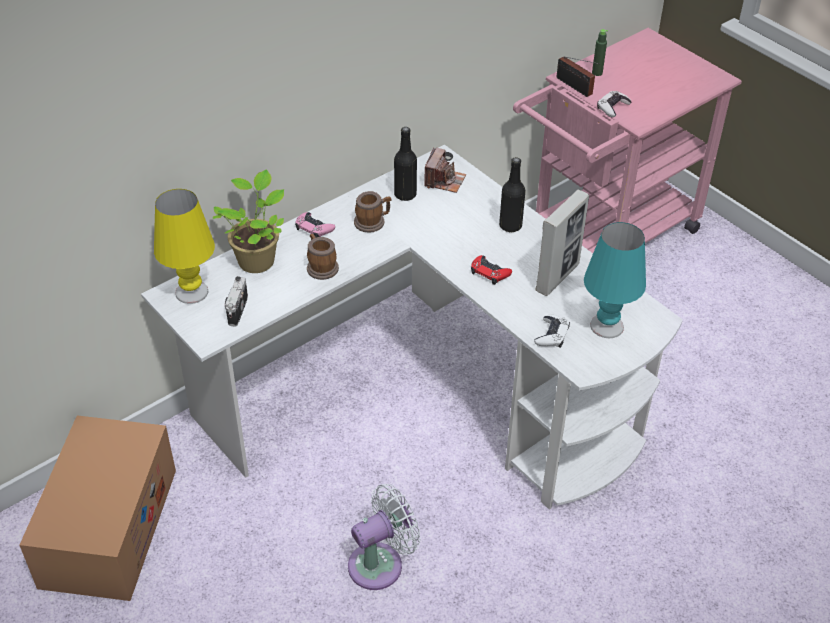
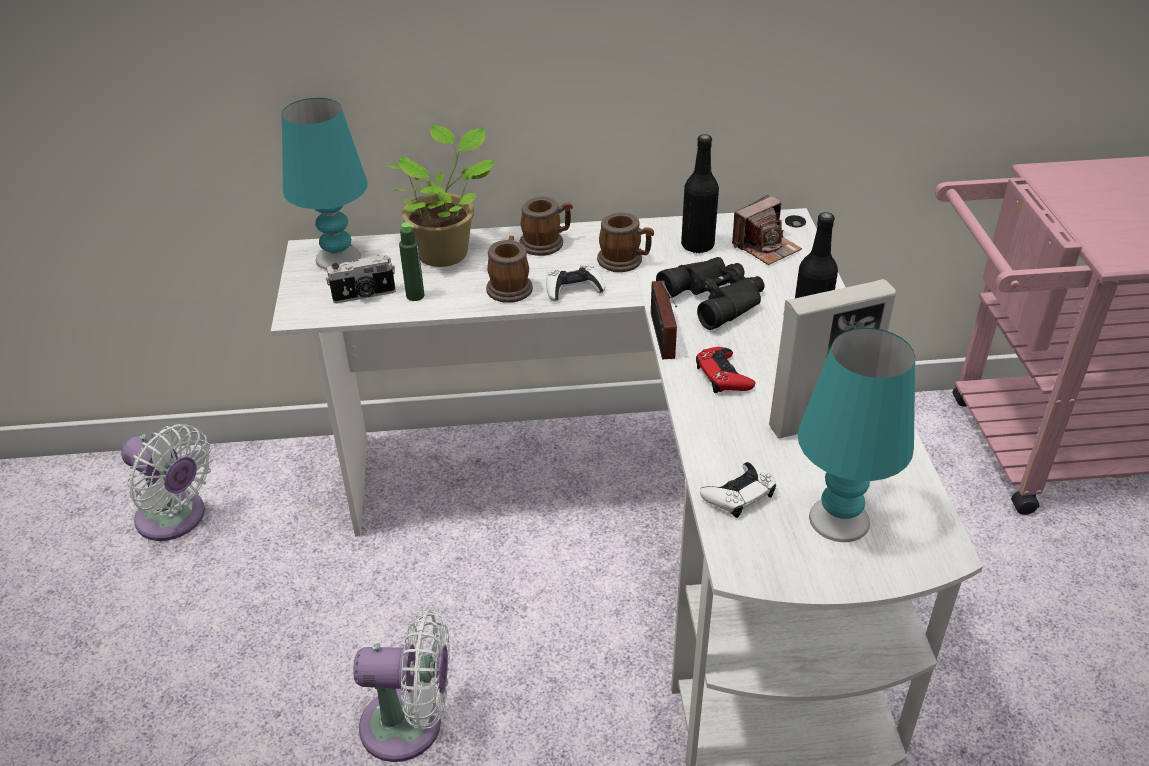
camera: 35 degrees right, 5 degrees down
cardboard box [20,416,176,601] -> white fan [121,424,213,541]
yellow table lamp [154,189,215,304] -> turquoise table lamp [282,98,368,270]
camera [225,276,248,327] -> camera turned 150 degrees counterclockwise [326,254,396,303]
pink game controller [295,212,335,237] -> mug [519,196,573,256]
radio [557,57,600,97] -> radio moved to [651,281,677,360]
green bottle [592,29,608,76] -> green bottle moved to [399,222,424,301]
white game controller [597,91,631,118] -> white game controller moved to [546,265,605,302]
none -> black binoculars [656,257,765,330]

